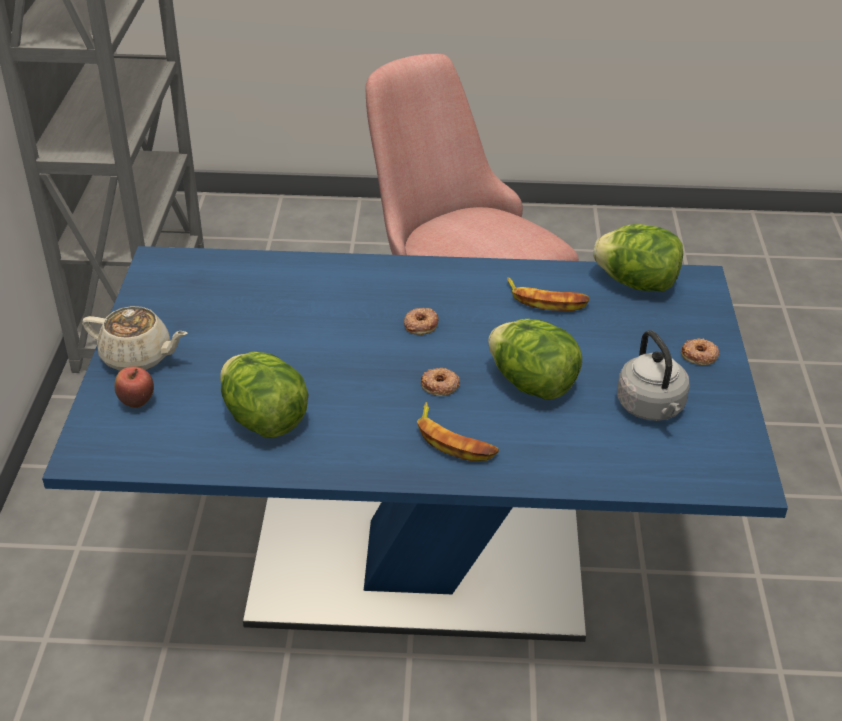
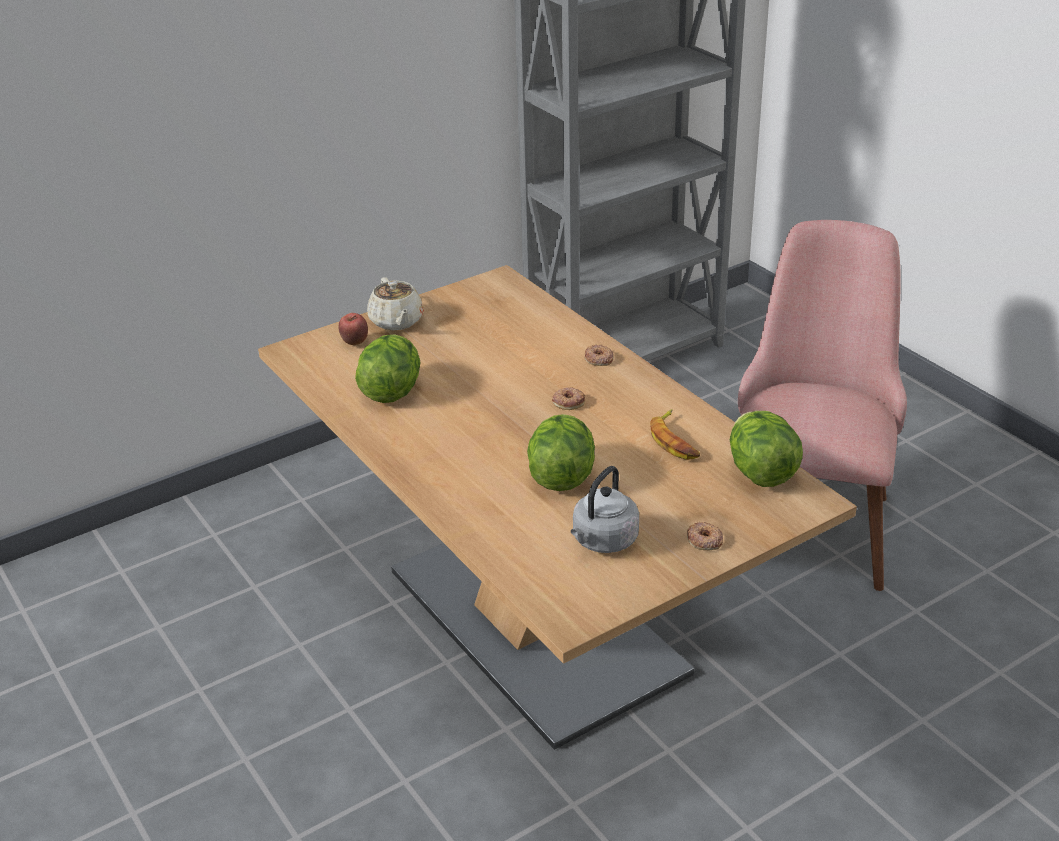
camera: 55 degrees right, 5 degrees down
blue dining table [42,246,788,642] -> brown dining table [258,265,857,750]
banana [417,402,499,461] -> none
donut [421,368,460,396] -> donut moved to [584,344,614,366]

